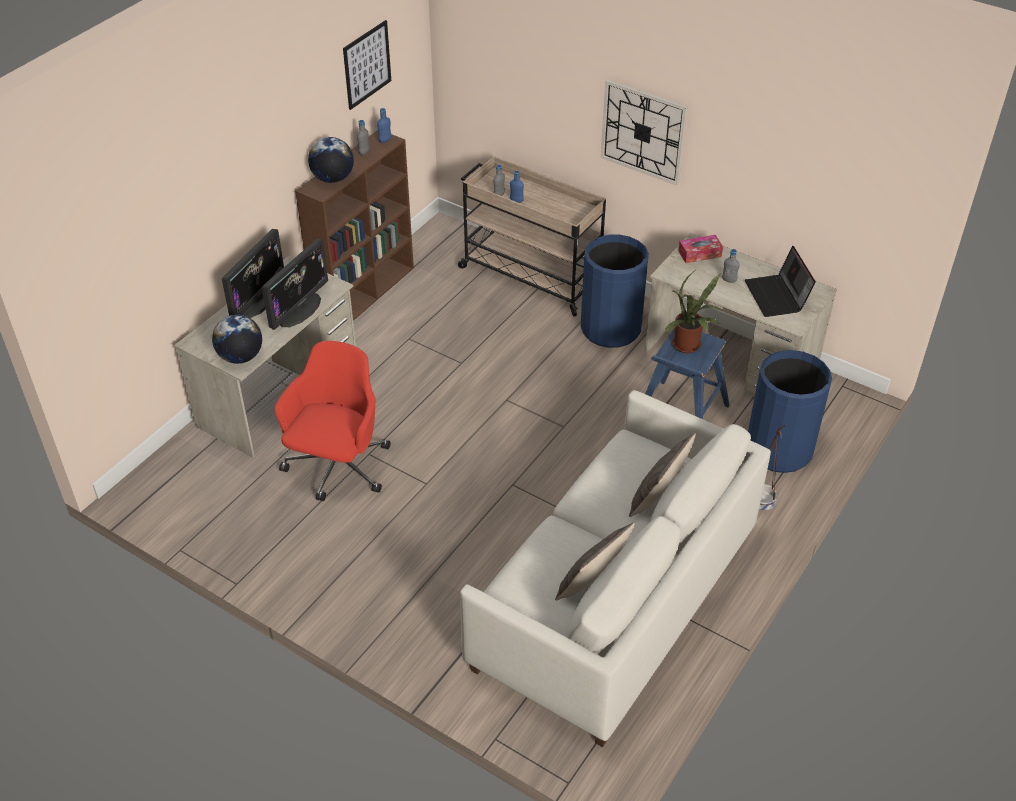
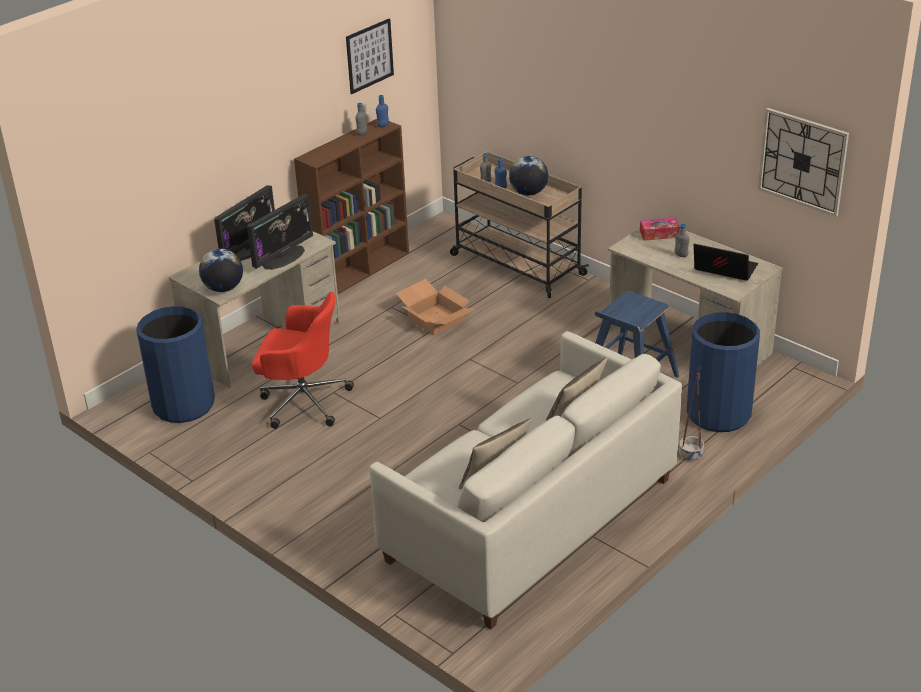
camera: 10 degrees right, 10 degrees down
red office chair [275,341,391,501] -> red office chair turned 75 degrees clockwise [252,292,354,429]
globe [308,137,354,183] -> globe moved to [509,156,548,195]
blue trash can [581,234,649,348] -> blue trash can moved to [136,306,215,423]
wall clock [601,80,688,185] -> wall clock moved to [758,108,849,217]
potted plant [664,272,722,353] -> none
laptop [745,246,816,317] -> laptop turned 120 degrees clockwise [694,244,758,281]
none -> cardboard box [396,279,475,335]

